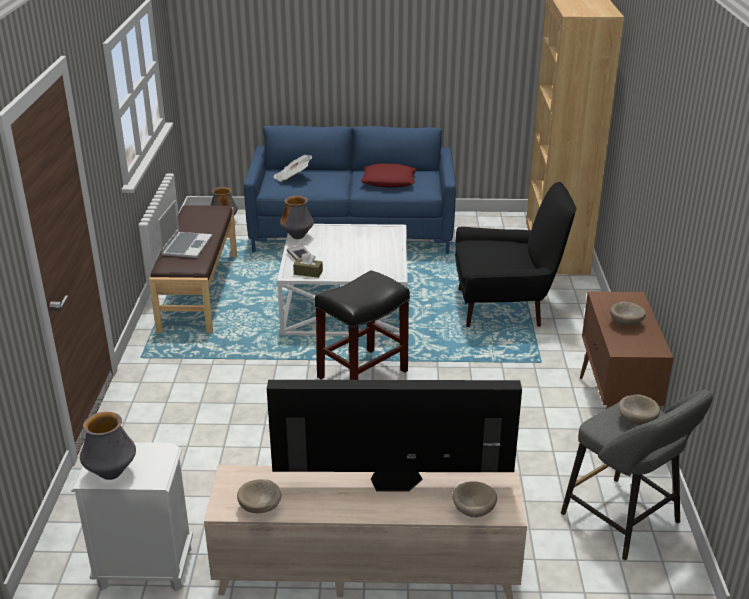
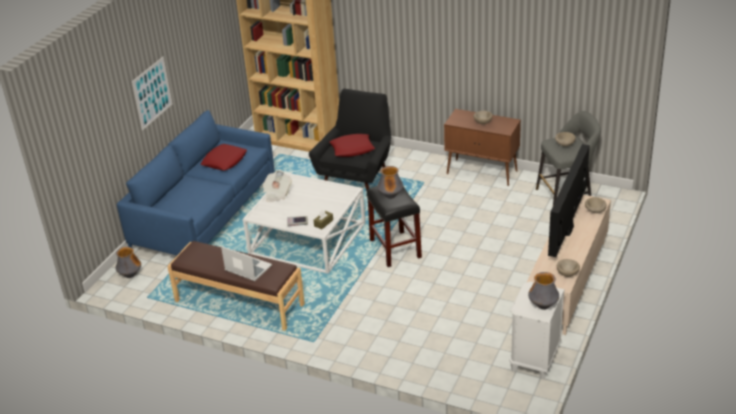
camera: 65 degrees left, 5 degrees up
newspaper [273,155,312,182] -> newspaper moved to [263,170,292,202]
vase [280,196,314,239] -> vase moved to [377,166,403,199]
none -> picture [132,57,172,130]
none -> red pillow [329,134,375,157]

